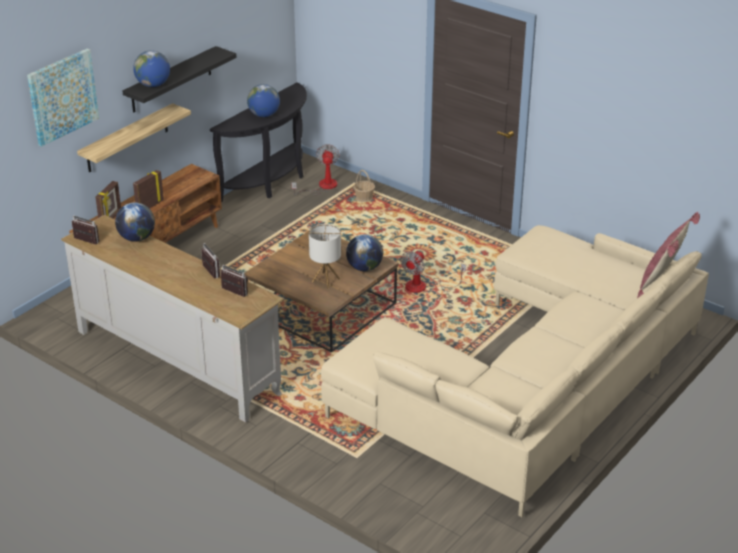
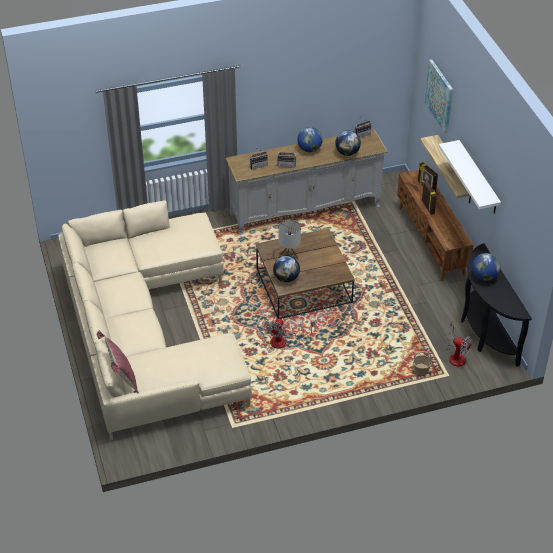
camera: 125 degrees right, 10 degrees up
black shelf [122,46,237,113] -> white shelf [439,140,501,214]
globe [133,50,170,87] -> globe moved to [297,127,323,152]
fan [401,250,466,293] -> fan turned 135 degrees counterclockwise [266,319,315,349]

